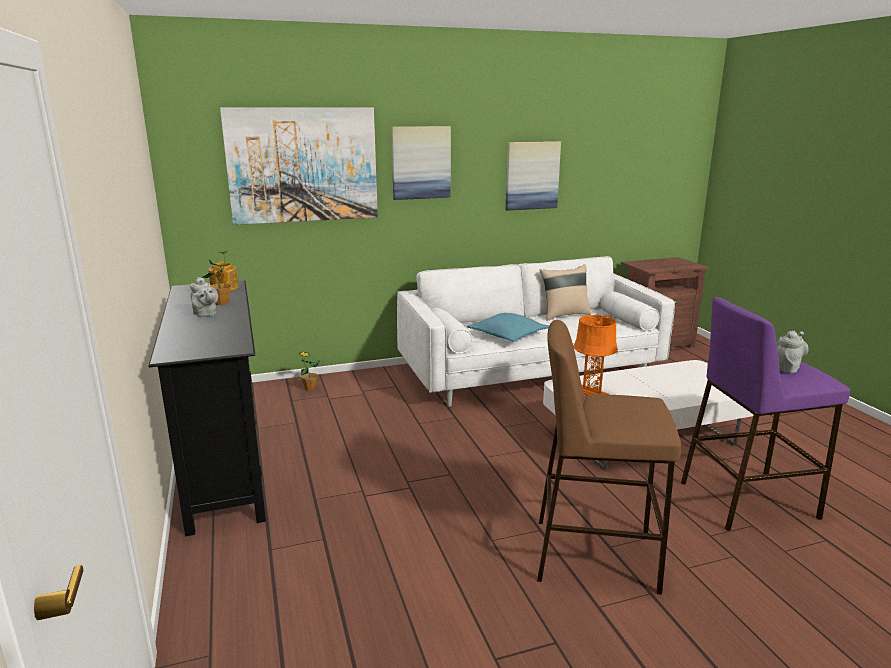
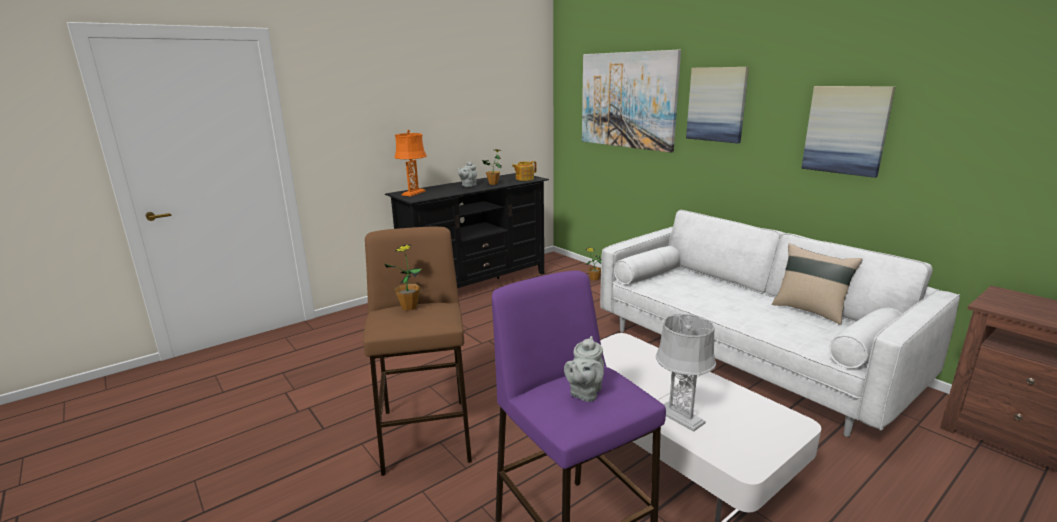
camera: 70 degrees right, 0 degrees up
turquoise pillow [467,313,550,342] -> none
orange table lamp [573,314,618,395] -> orange table lamp moved to [394,130,427,196]
grey teapot [777,330,809,373] -> grey teapot turned 90 degrees clockwise [564,336,604,402]
none -> potted plant [384,244,422,311]
none -> grey table lamp [656,314,716,432]

